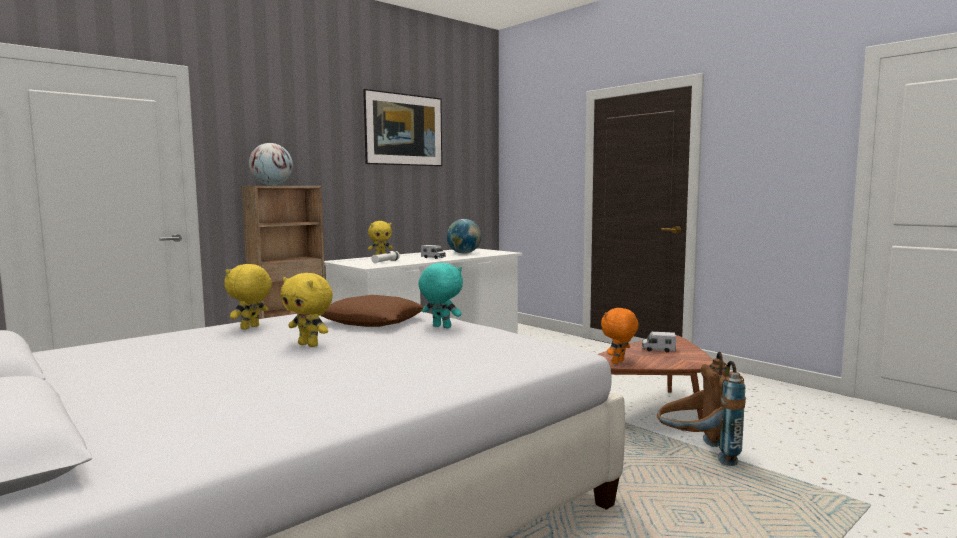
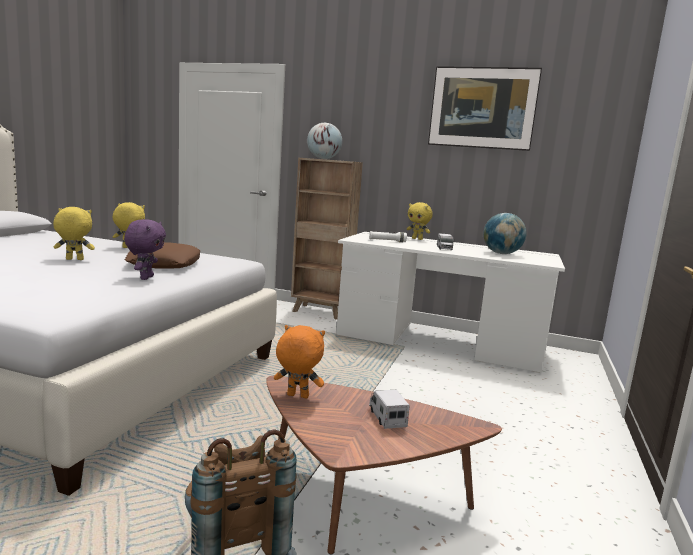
camera: 60 degrees right, 5 degrees up
yellow plush toy [281,273,333,347] -> yellow plush toy turned 75 degrees clockwise [53,207,95,260]
turquoise plush toy [418,263,463,328] -> purple plush toy [124,219,166,280]

